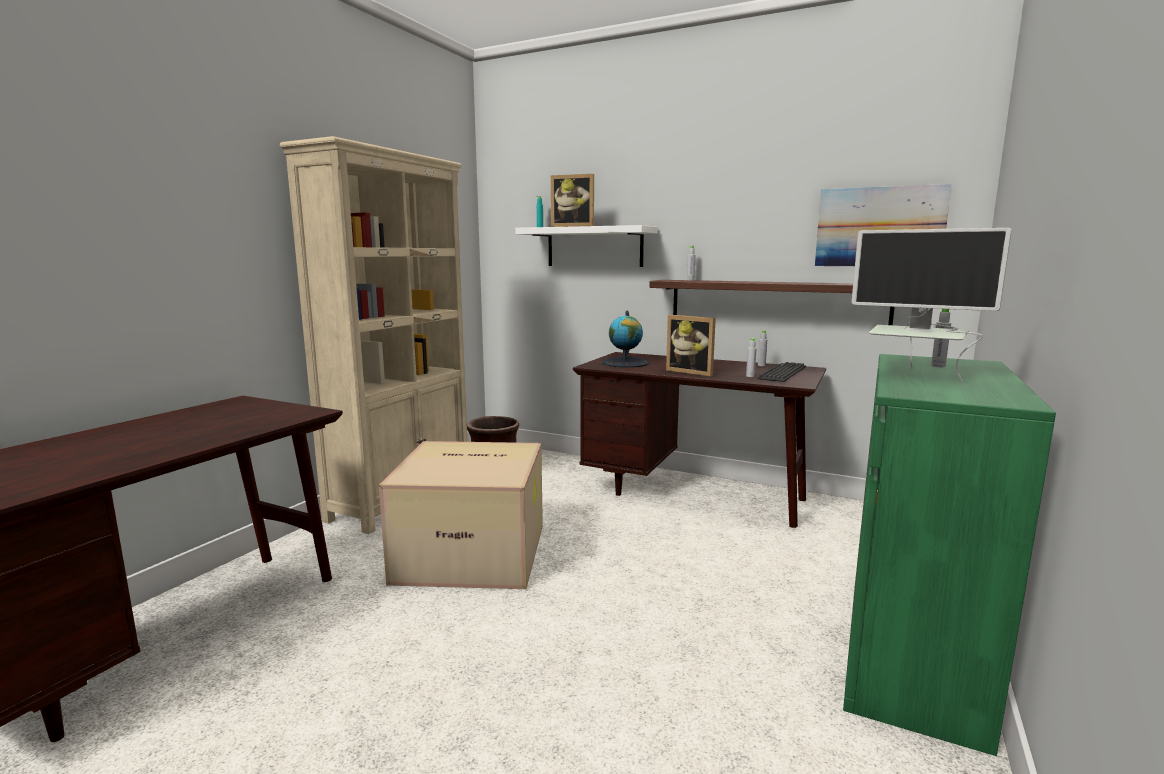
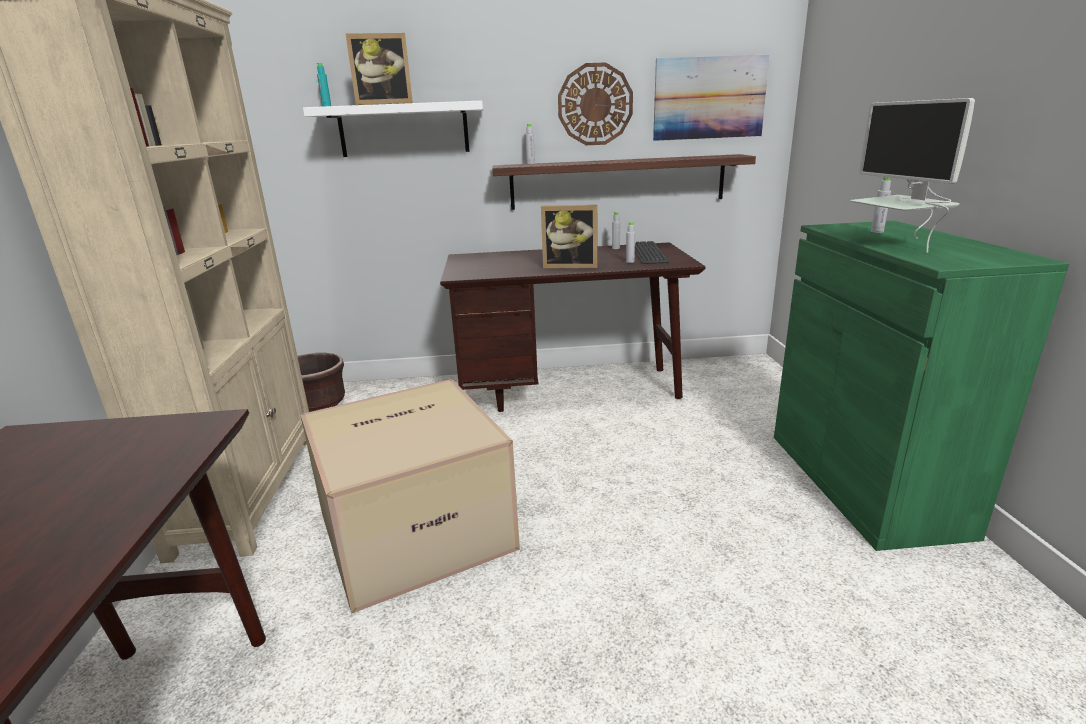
camera: 30 degrees left, 10 degrees up
globe [602,311,649,368] -> none
monitor [851,228,1012,381] -> monitor turned 75 degrees clockwise [850,98,975,252]
none -> wall clock [558,62,633,145]

